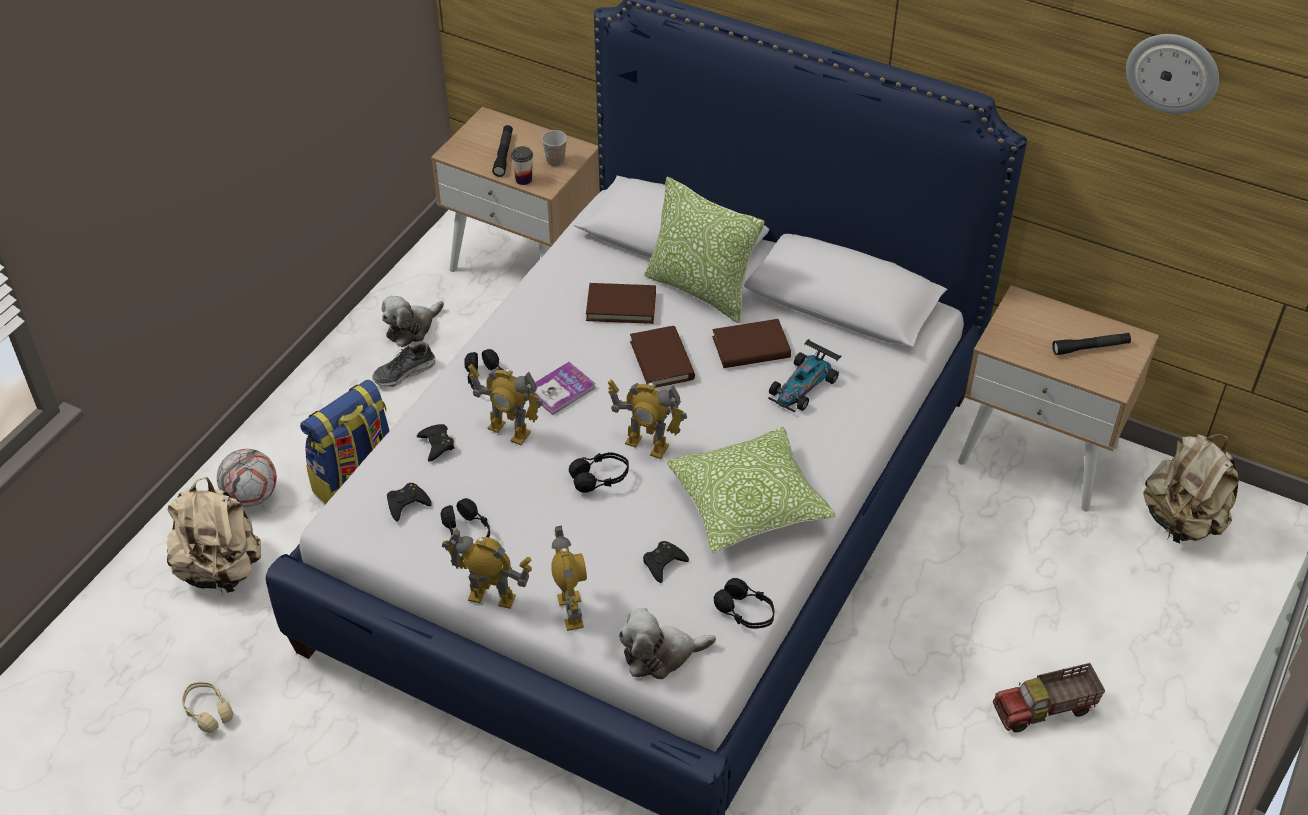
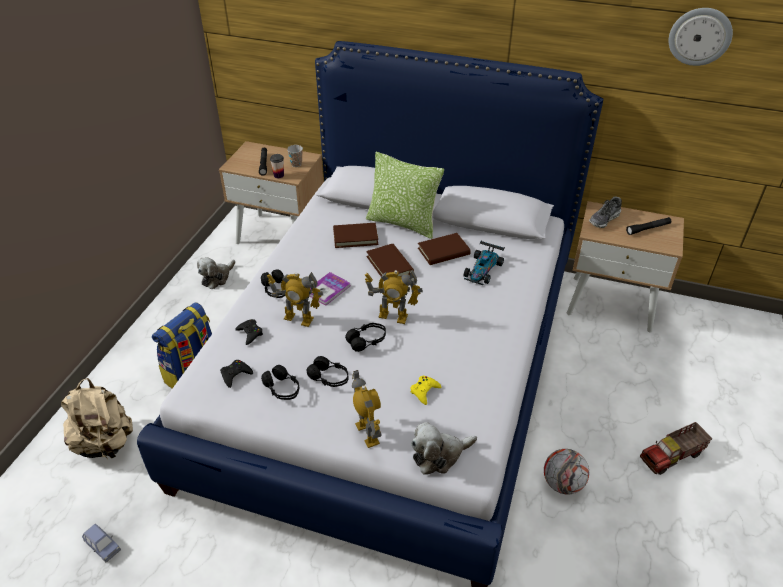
camera: 10 degrees left, 5 degrees down
beige headphones [182,682,233,733] -> blue toy car [82,524,121,563]
football [217,449,277,507] -> football moved to [544,449,589,494]
shoe [372,341,436,387] -> shoe moved to [589,196,622,228]
toy robot [442,529,532,609] -> none
black game controller [643,541,689,583] -> yellow game controller [410,376,441,405]
pillow [666,427,836,553] -> none
black headphones [714,578,775,629] -> black headphones moved to [306,356,348,387]
beige backpack [1143,434,1239,544] -> none

